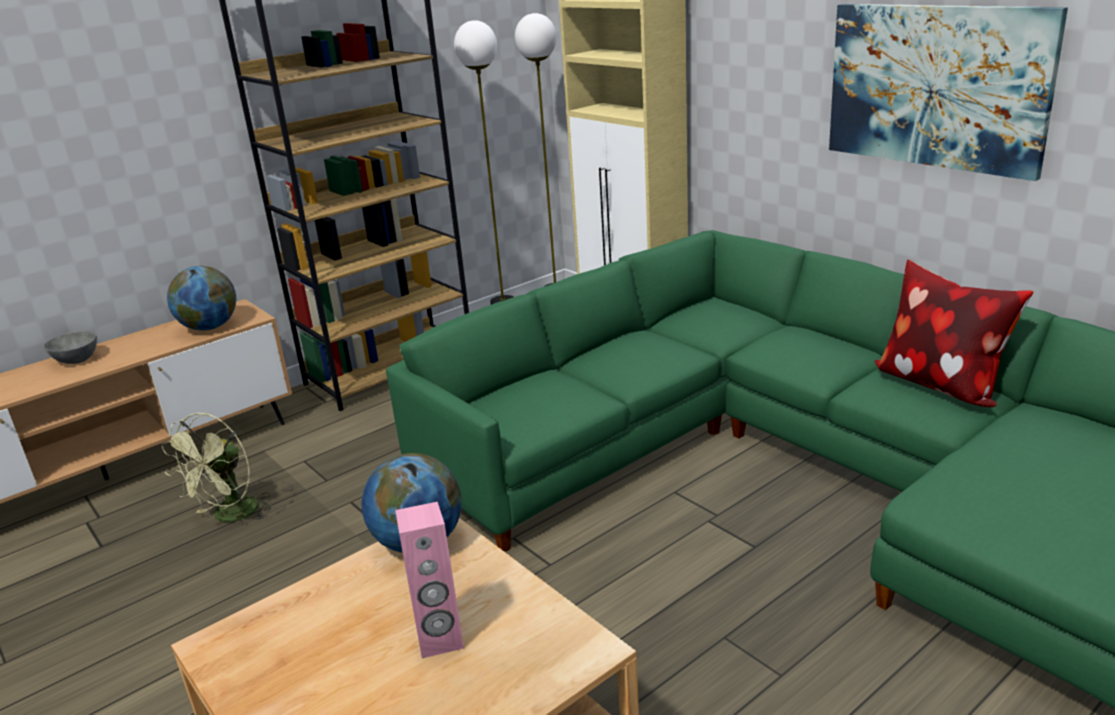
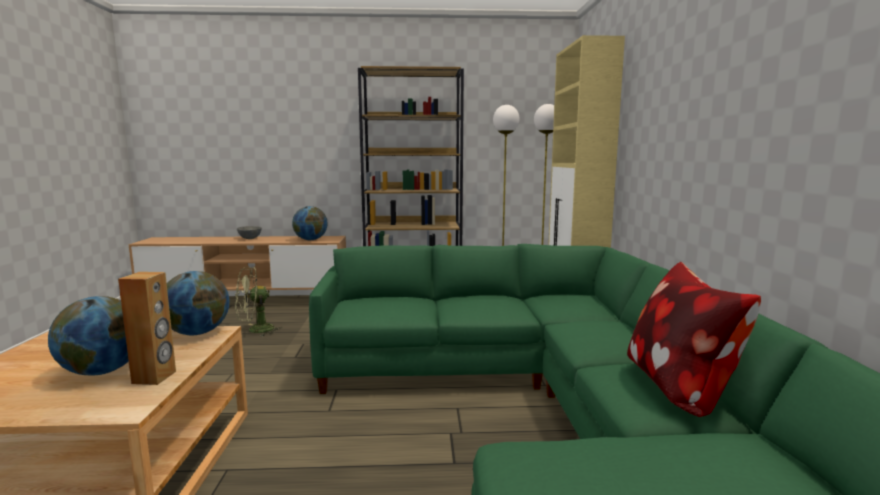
camera: 35 degrees right, 15 degrees down
pink speaker [395,502,464,658] -> globe [48,296,128,376]
picture [829,4,1068,181] -> none
none -> brown speaker [118,272,176,385]

